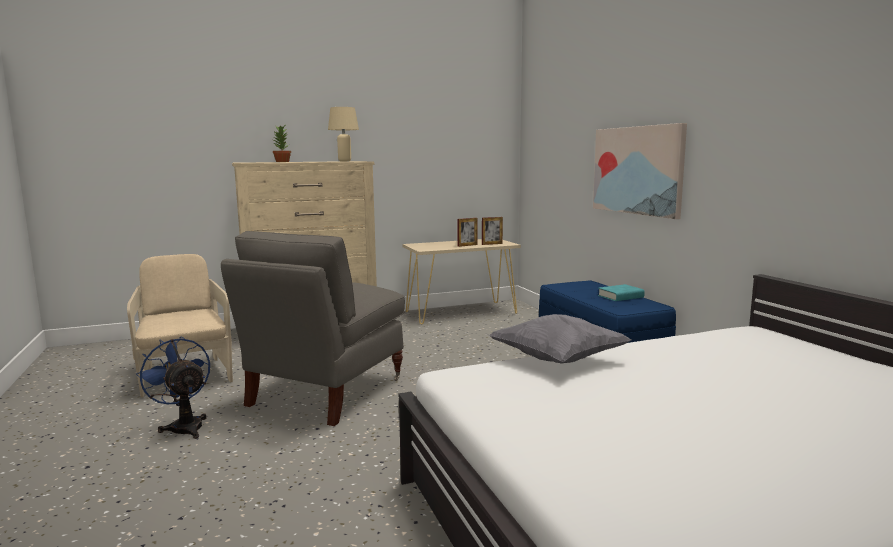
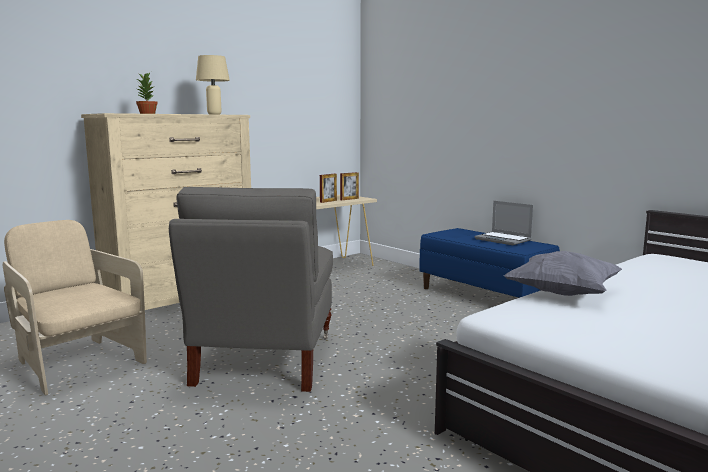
camera: 20 degrees left, 0 degrees up
blue fan [136,337,210,439] -> none
picture [593,123,687,219] -> none
turquoise book [598,284,645,301] -> laptop [474,201,533,245]

